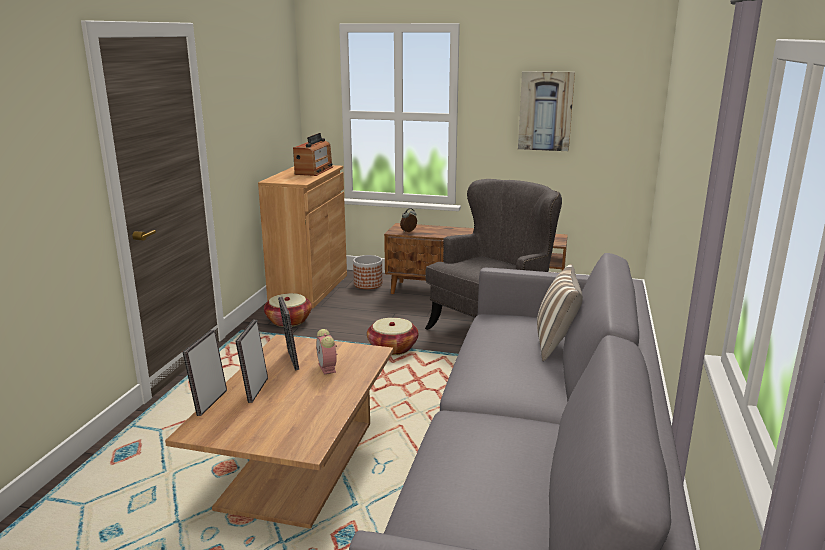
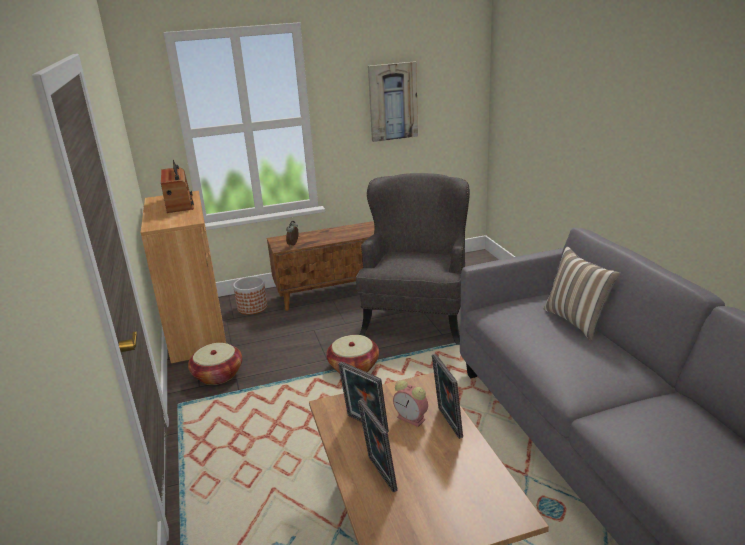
camera: 30 degrees left, 5 degrees up
picture frame [183,330,227,416] -> picture frame moved to [432,354,463,439]

